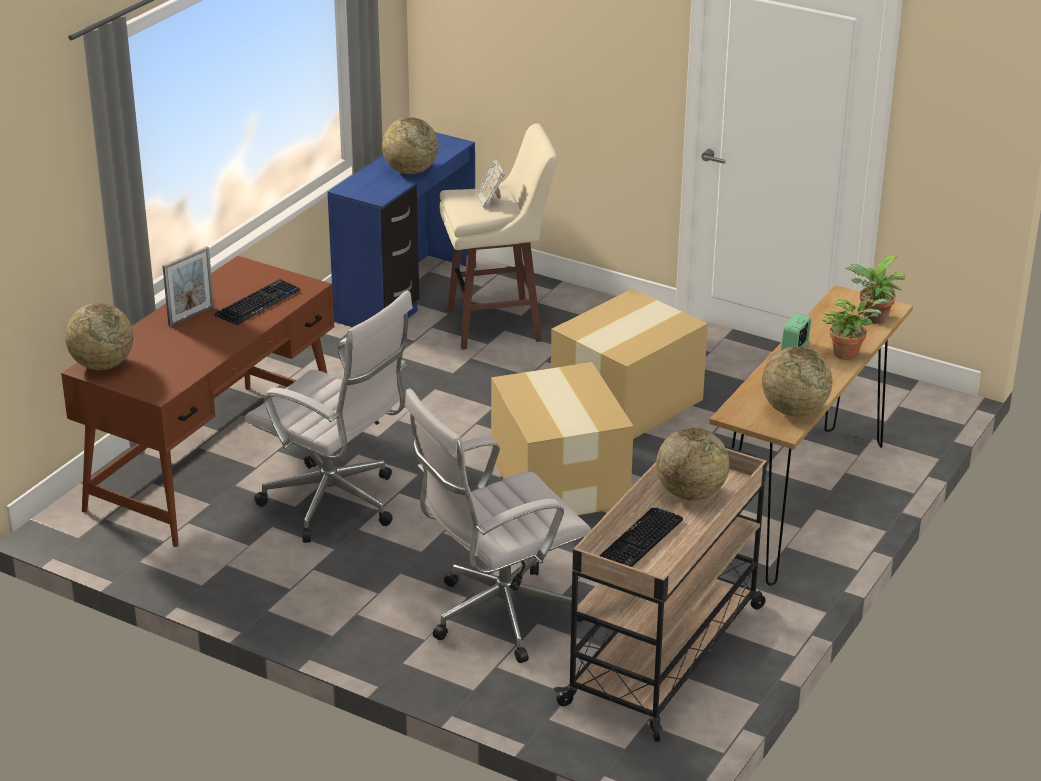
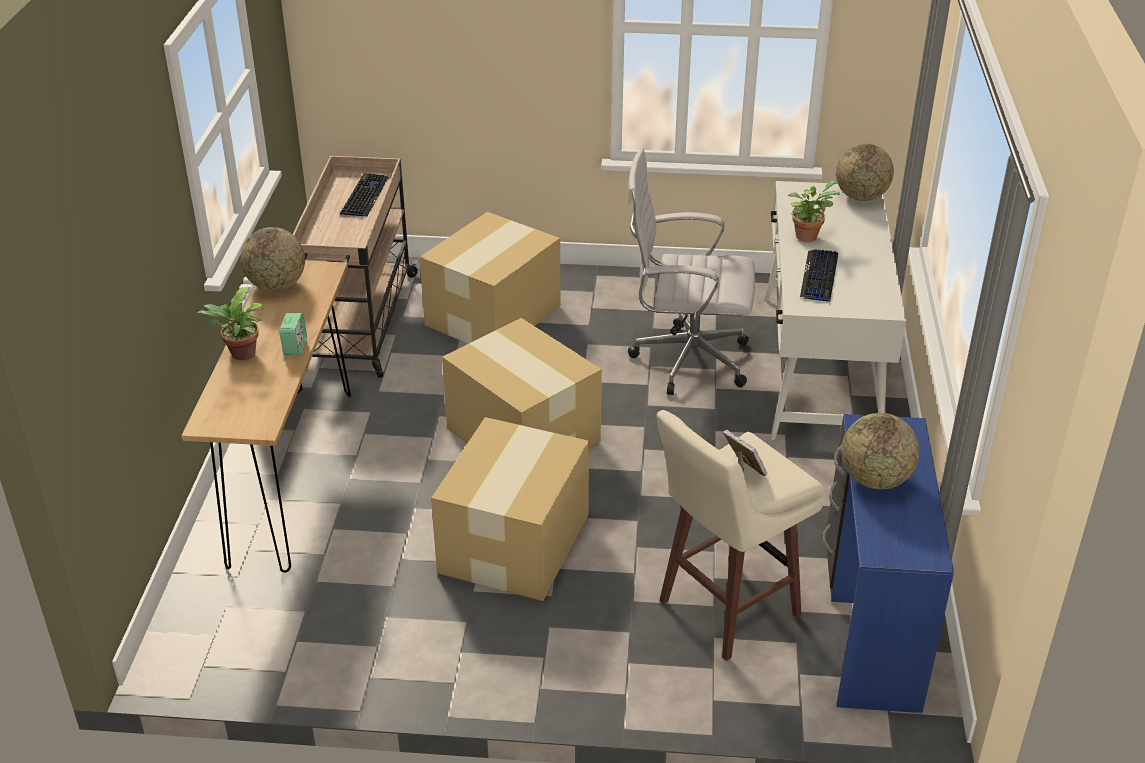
camera: 155 degrees right, 5 degrees up
brown desk [61,256,334,547] -> white desk [765,181,906,440]
picture frame [162,246,214,327] -> none
white office chair [404,388,591,663] -> cardboard box [420,212,561,344]
globe [656,427,729,501] -> none
potted plant [845,255,905,324] -> potted plant moved to [788,180,840,242]

